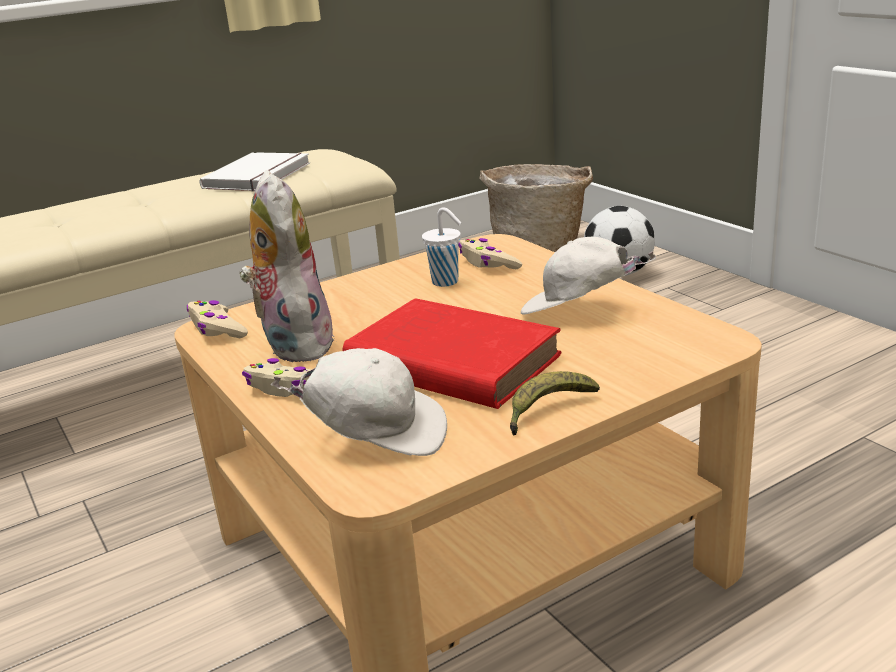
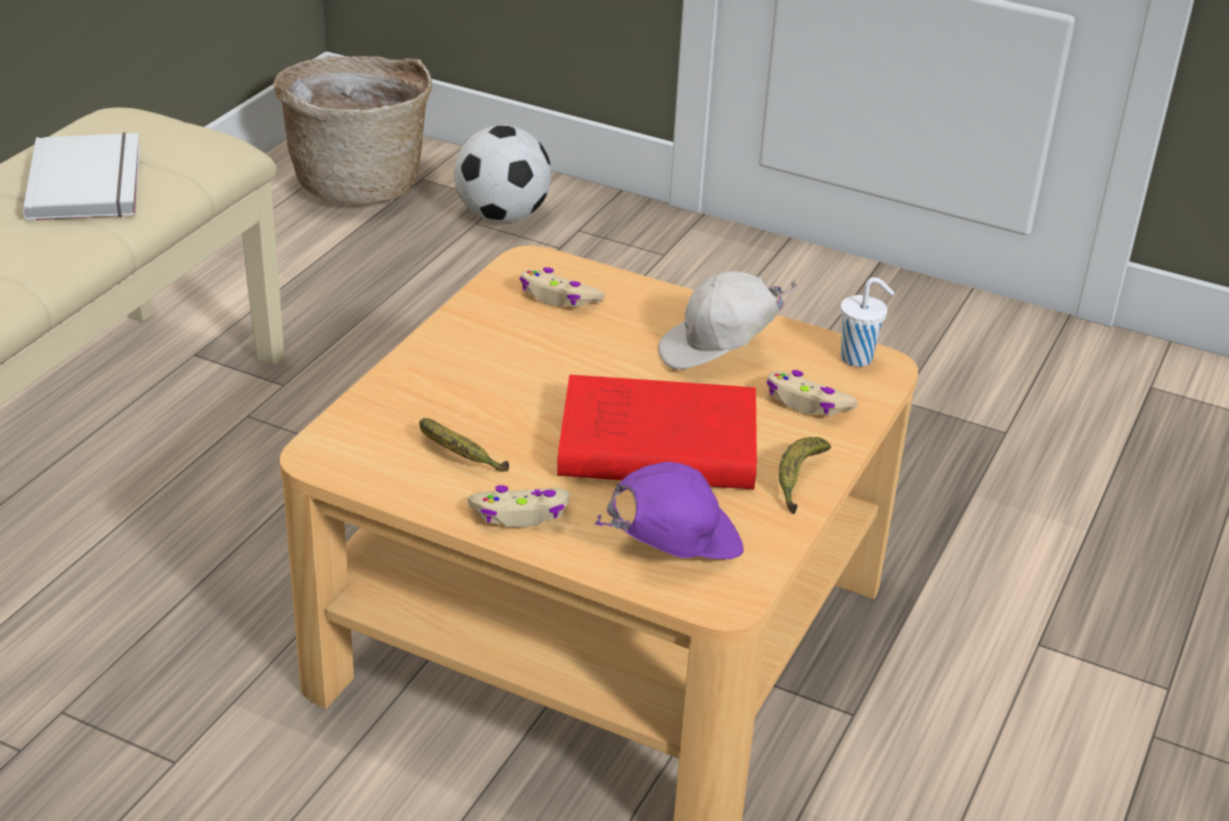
camera: 35 degrees left, 10 degrees up
beige game controller [187,300,248,338] -> beige game controller moved to [766,370,858,416]
plush toy [239,170,334,362] -> banana [419,418,509,472]
white cap [271,348,447,456] -> purple cap [594,462,744,559]
white cup [422,207,461,287] -> white cup moved to [840,277,894,367]

